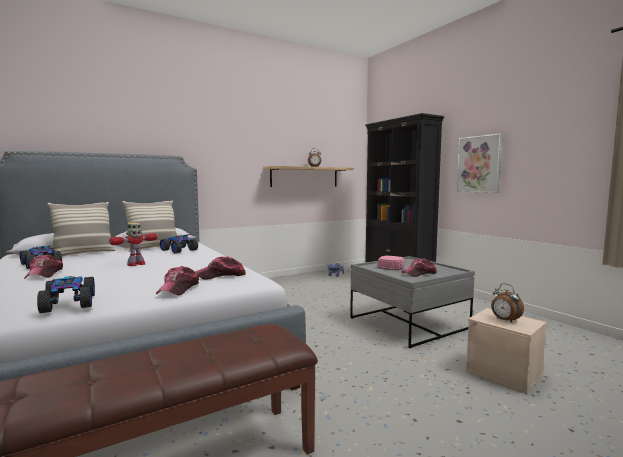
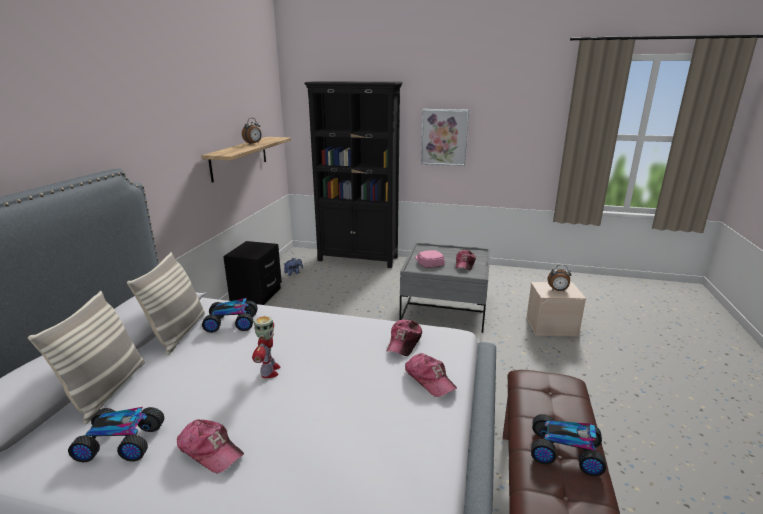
camera: 45 degrees left, 15 degrees up
toy car [37,276,95,313] -> toy car moved to [531,414,606,476]
none -> black nightstand [223,241,282,305]

